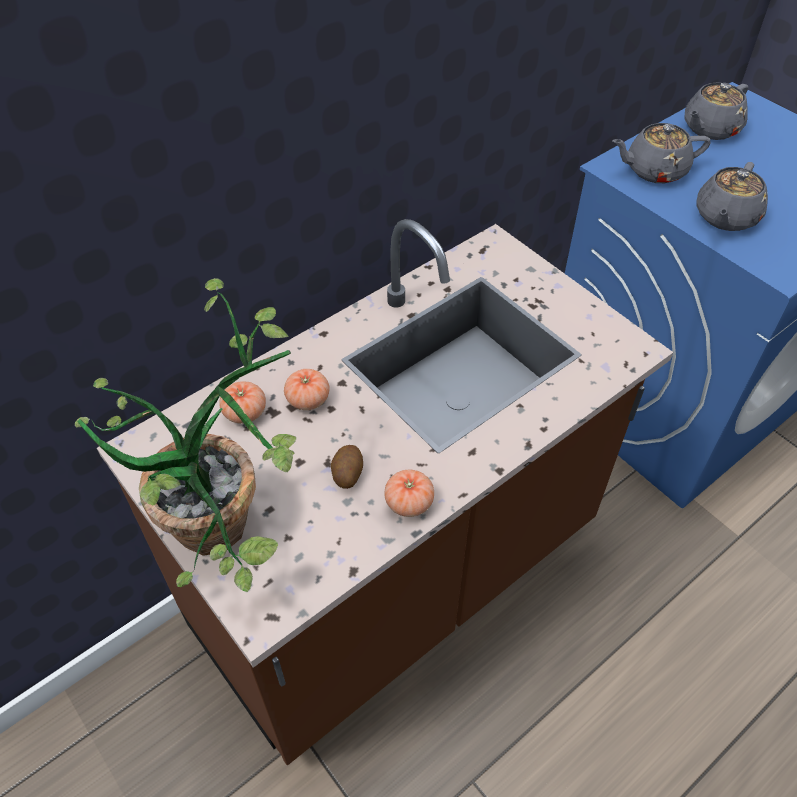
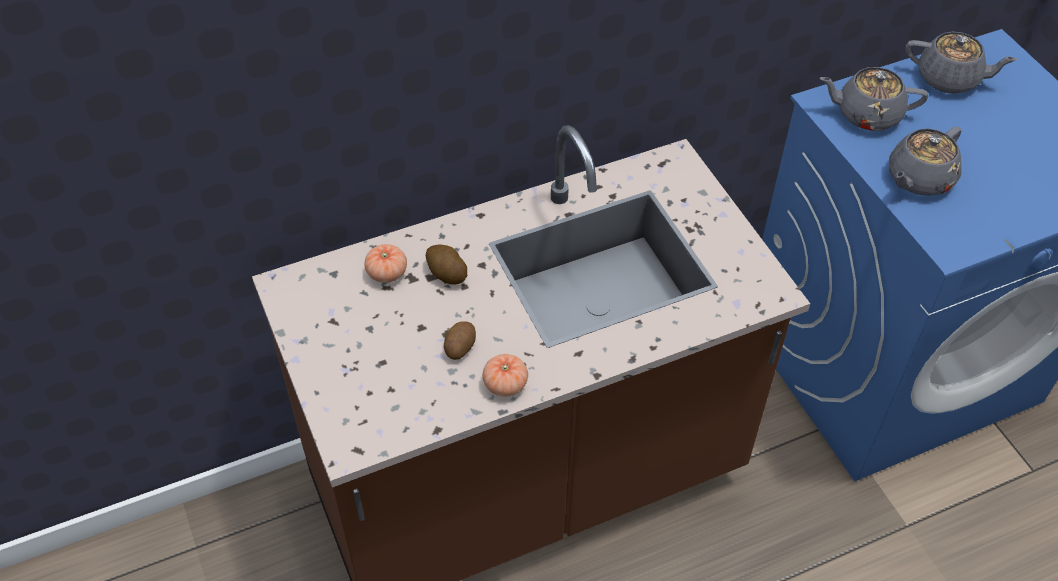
camera: 15 degrees right, 0 degrees up
potted plant [75,278,296,592] -> none
tomato [284,369,330,410] -> potato [426,245,467,285]
grey teapot [685,82,748,140] -> grey teapot turned 135 degrees counterclockwise [905,32,1018,94]

